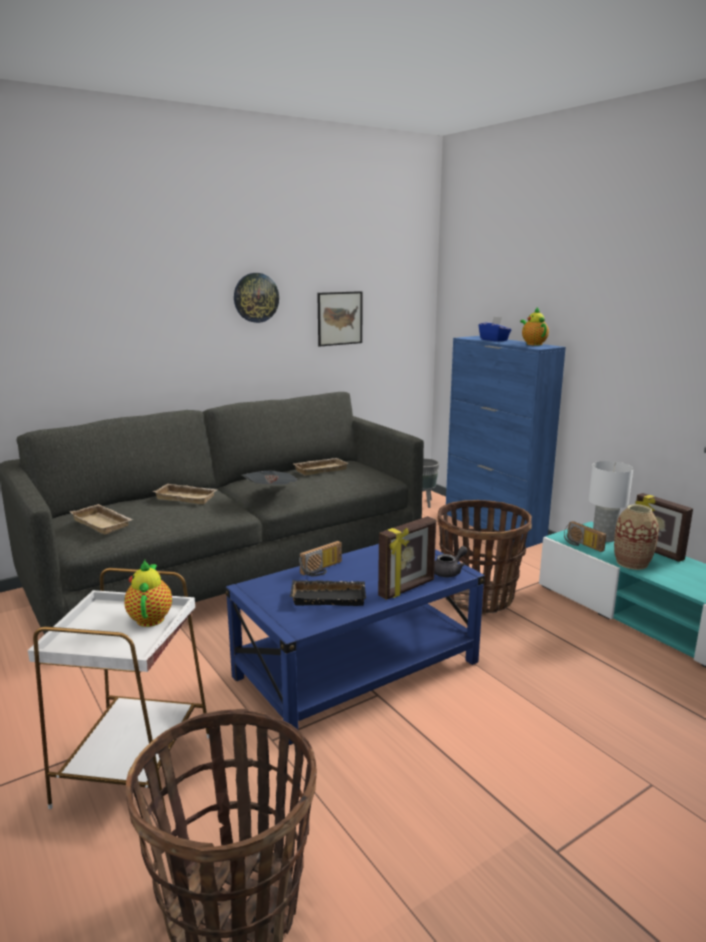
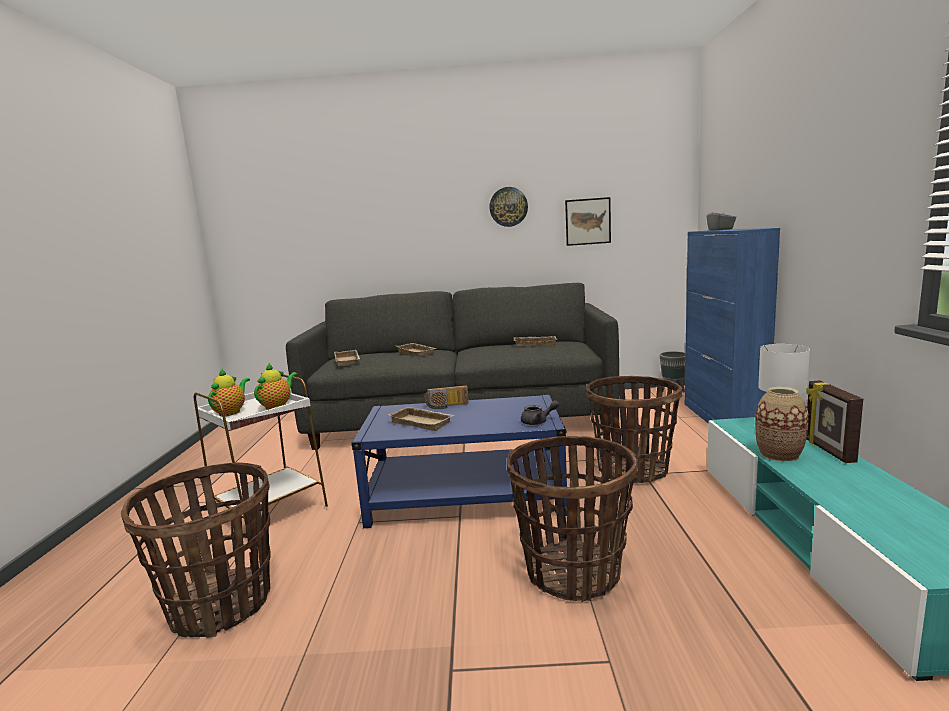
camera: 35 degrees right, 5 degrees down
newspaper [242,471,299,485] -> none
black tray [290,580,366,606] -> beige tray [388,407,454,431]
picture frame [378,516,436,600] -> none
blue tissue box [479,317,511,342] -> grey tissue box [706,206,736,230]
teapot [520,307,549,345] -> teapot moved to [208,368,250,416]
radio [564,521,606,552] -> none
none -> basket [507,436,638,602]

